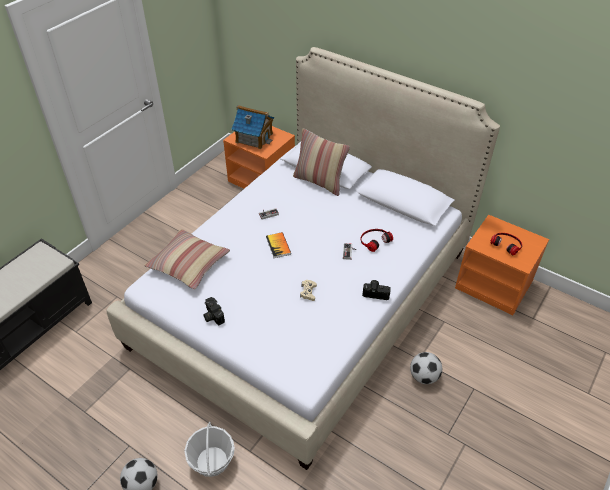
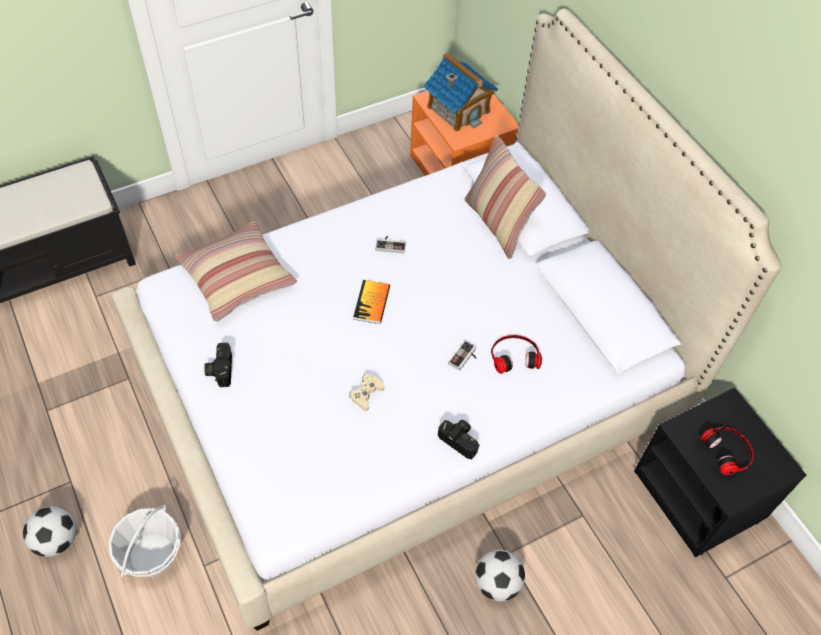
camera: 25 degrees right, 10 degrees up
orange nightstand [455,215,549,315] -> black nightstand [634,387,807,558]

